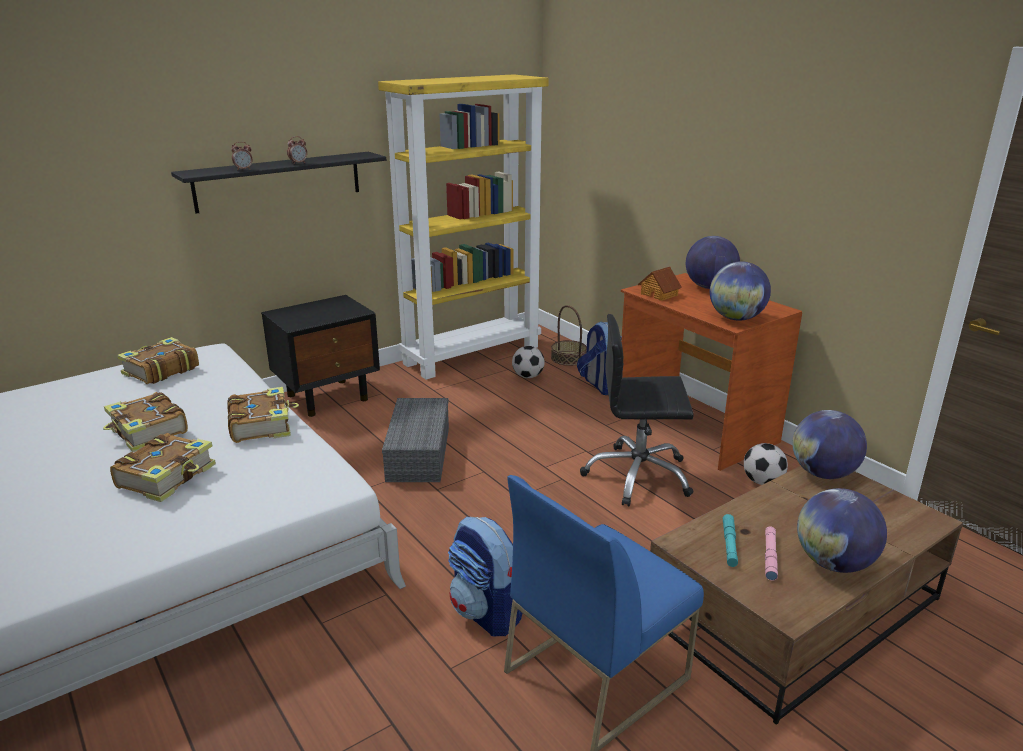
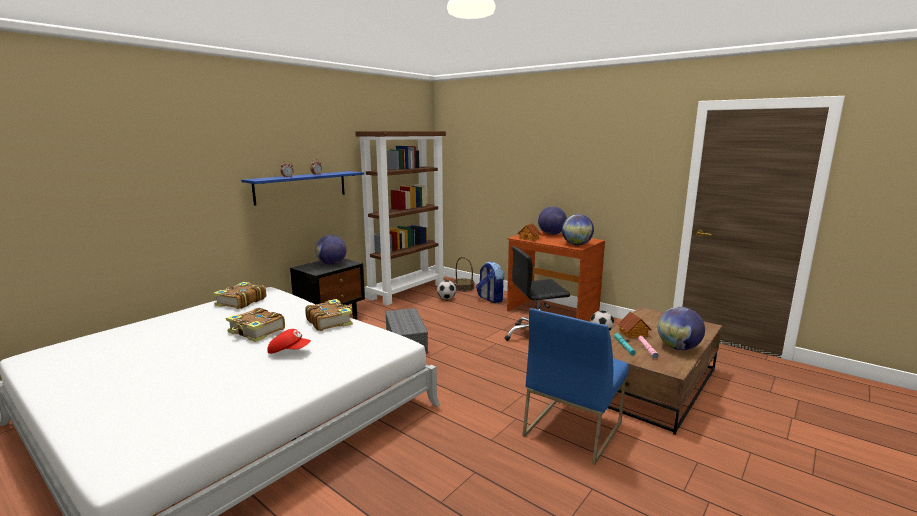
camera: 15 degrees left, 10 degrees down
book [110,433,216,502] -> red cap [267,329,311,354]
black shelf [171,152,386,214] -> blue shelf [241,171,364,206]
yellow bookcase [378,74,549,380] -> brown bookcase [355,131,446,305]
backpack [448,516,522,636] -> none
globe [792,410,867,479] -> globe moved to [315,235,346,265]
none -> toy house [617,312,651,338]

